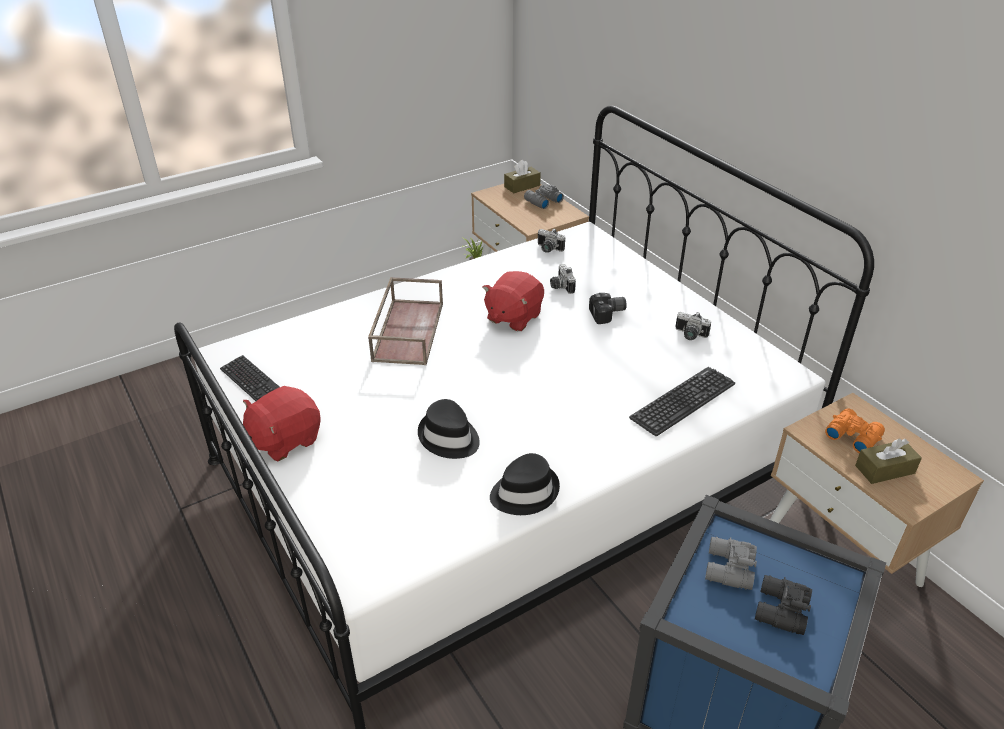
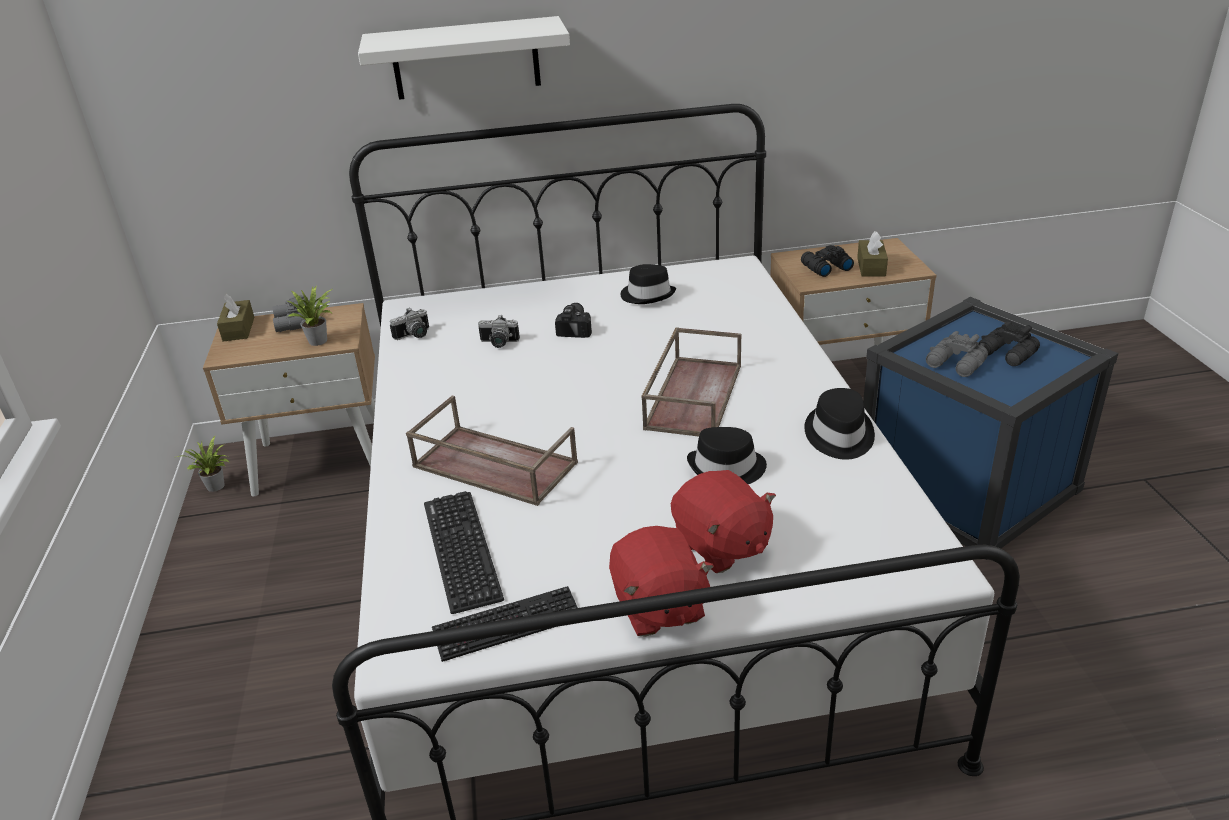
camera: 65 degrees left, 5 degrees down
red plush toy [483,271,544,331] -> red plush toy moved to [671,470,776,573]
keyboard [629,367,735,436] -> keyboard moved to [424,491,504,614]
camera [676,312,711,340] -> black hat [621,264,676,304]
orange binoculars [825,408,885,453] -> black binoculars [801,245,854,277]
none -> potted plant [288,286,332,346]
none -> white shelf [358,16,570,100]
none -> brown tray [642,327,741,437]

